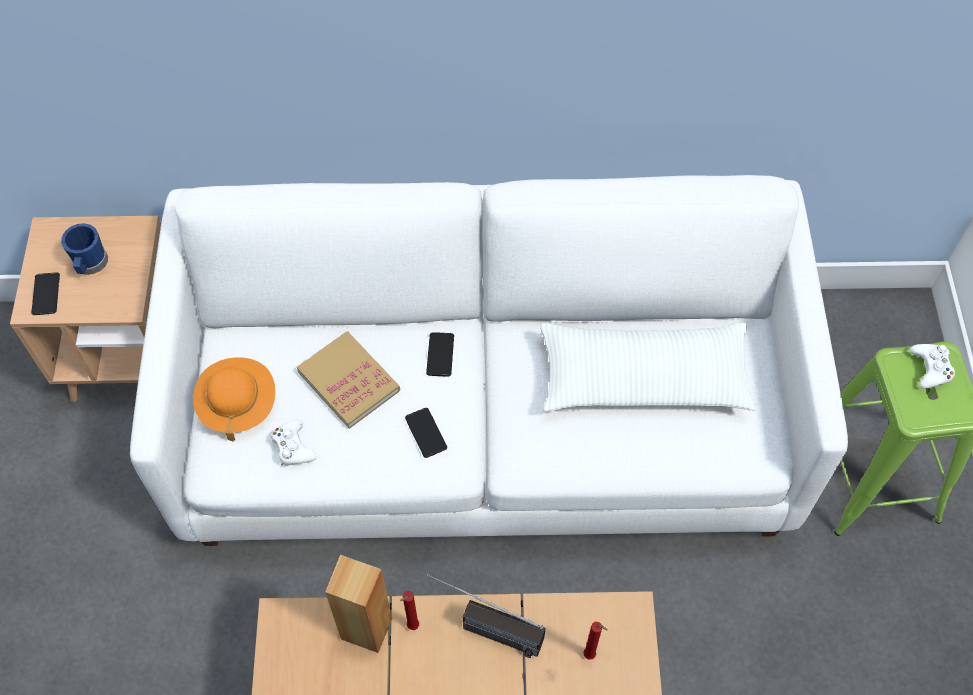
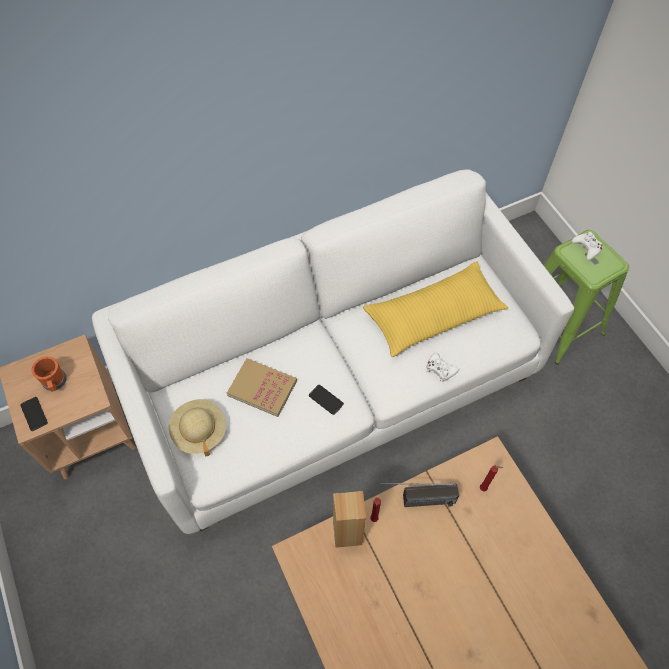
camera: 25 degrees left, 0 degrees up
blue mug [61,223,108,275] -> orange mug [31,356,66,392]
orange hat [193,357,275,442] -> beige hat [169,399,226,456]
white game controller [271,419,317,466] -> white game controller moved to [426,352,459,382]
phone [426,332,454,377] -> none
white pillow [541,323,756,411] -> yellow pillow [363,261,508,357]

